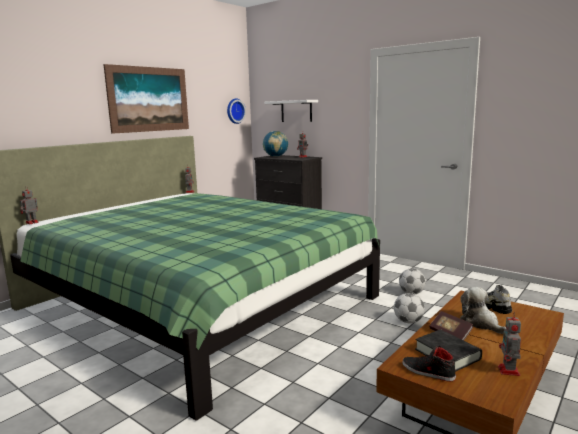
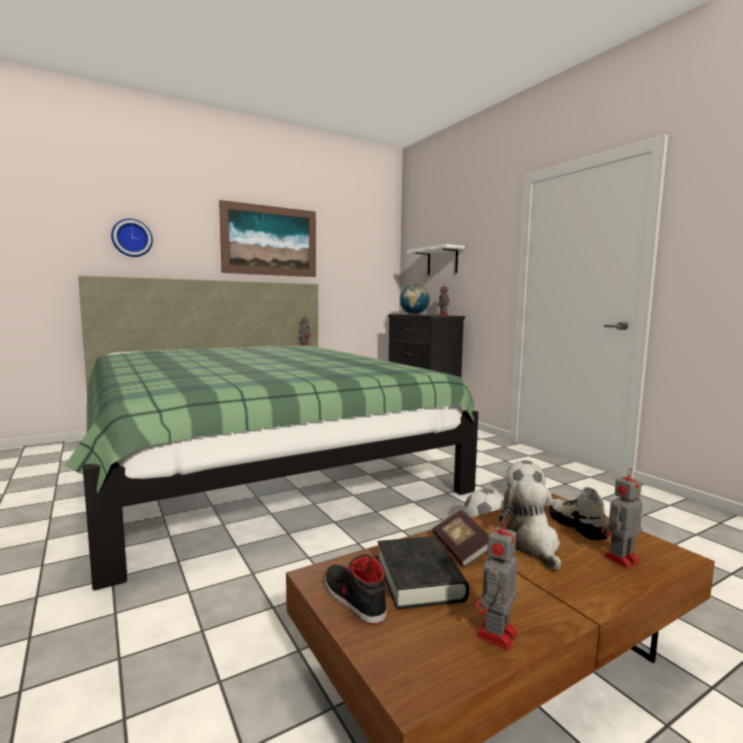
camera: 20 degrees right, 5 degrees down
toy robot [20,187,39,225] -> toy robot moved to [601,468,643,569]
wall clock [227,98,246,124] -> wall clock moved to [111,219,153,257]

